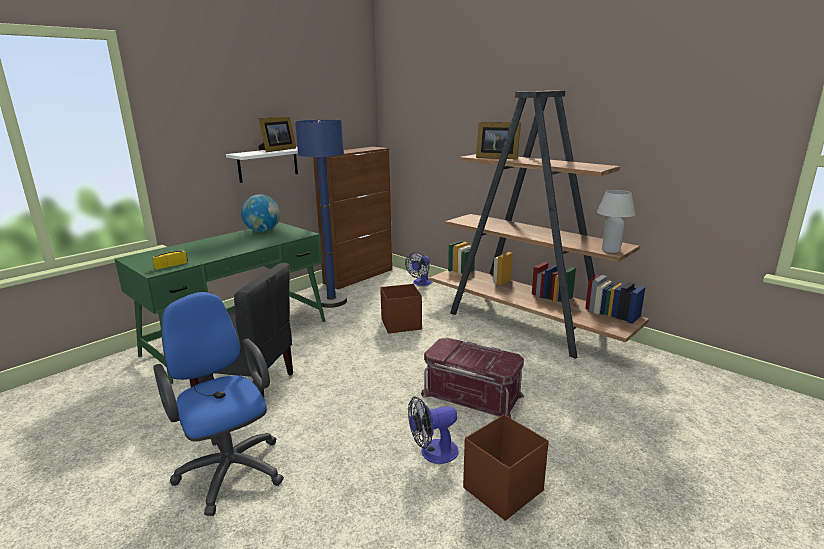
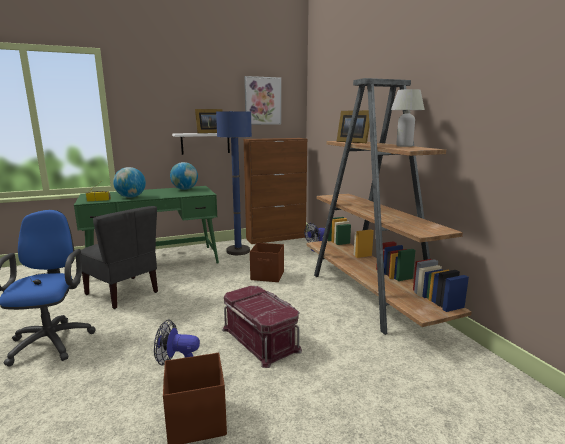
camera: 25 degrees right, 5 degrees down
white table lamp [597,190,635,253] -> white table lamp moved to [391,89,425,147]
none -> globe [113,167,146,198]
none -> picture [244,76,281,125]

